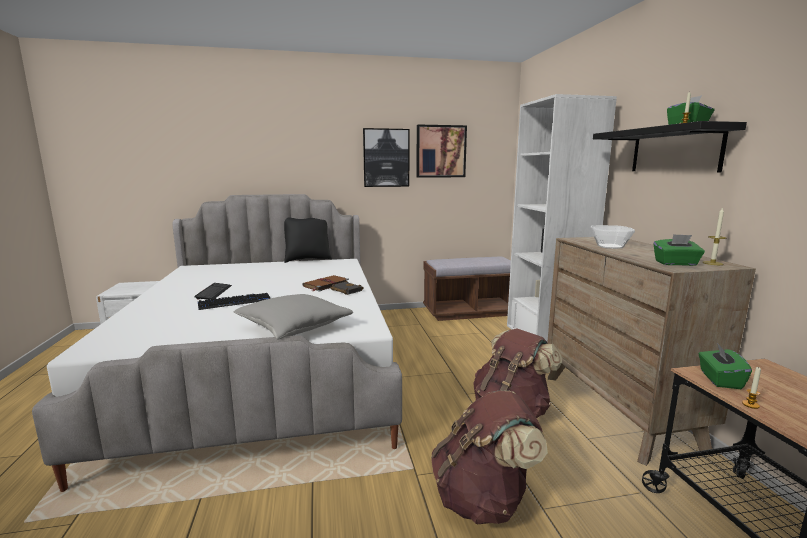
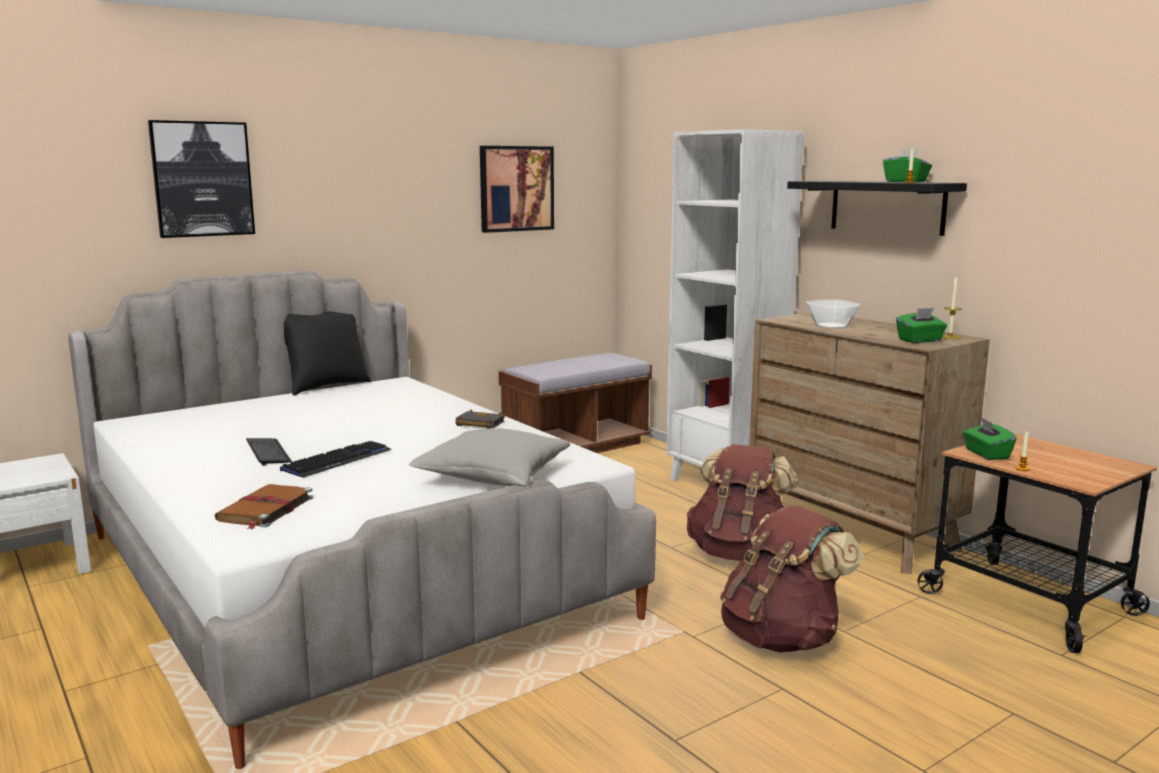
camera: 25 degrees left, 0 degrees up
brown book [302,275,349,292] -> brown book moved to [215,484,313,530]
picture [363,128,410,187] -> picture moved to [148,120,255,238]

